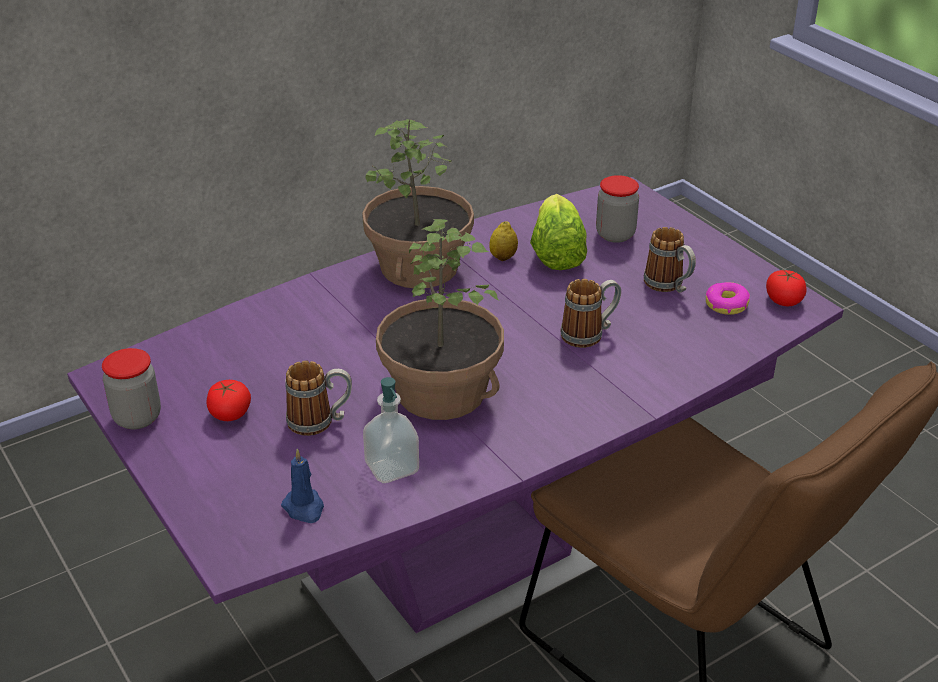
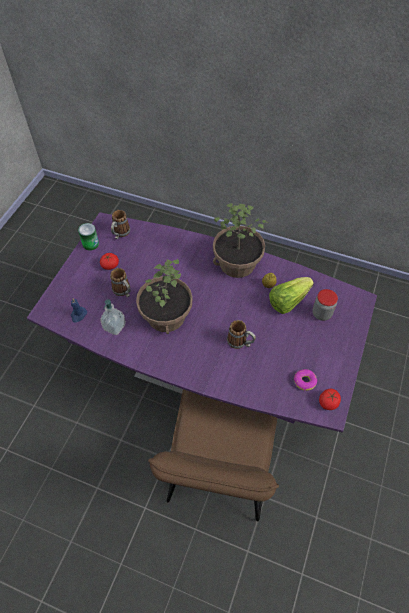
camera: 55 degrees right, 20 degrees up
jar [102,348,161,429] -> can [78,223,99,251]
mug [644,227,696,293] -> mug moved to [111,210,130,239]

